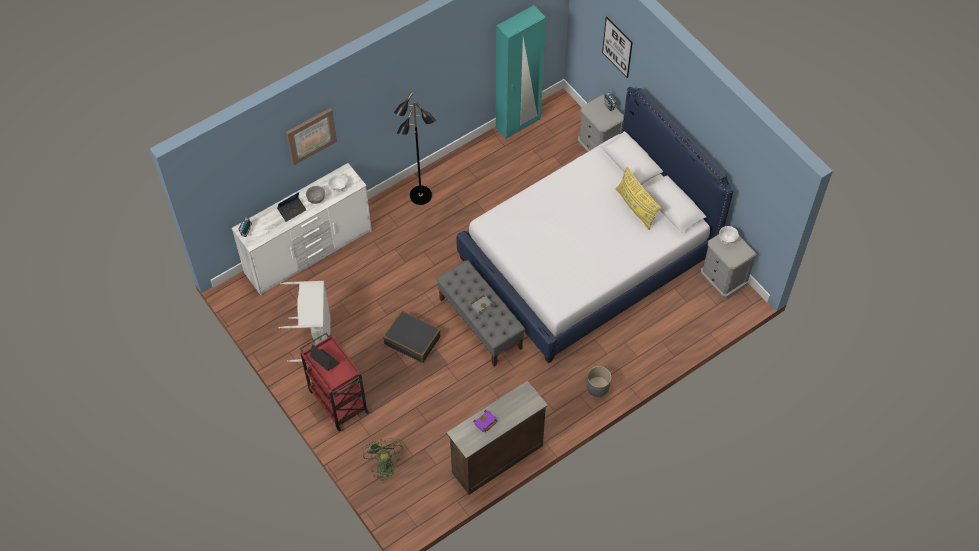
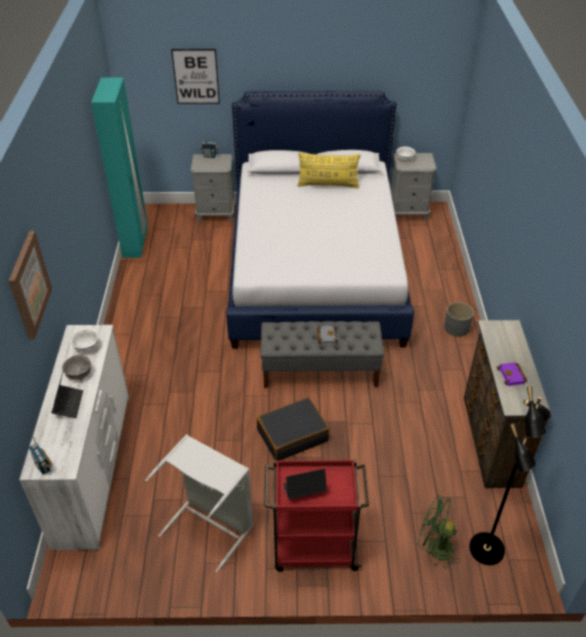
camera: 55 degrees left, 15 degrees down
black floor lamp [394,92,436,205] -> black floor lamp moved to [469,386,551,565]

